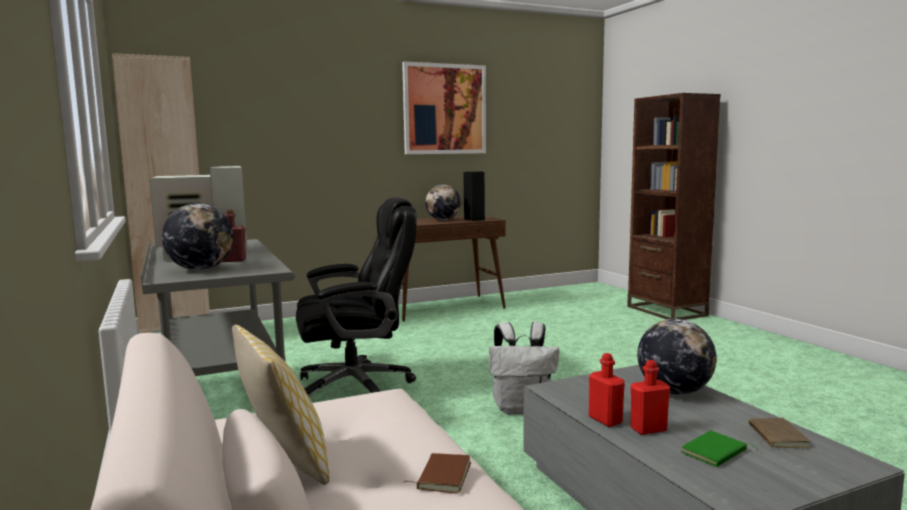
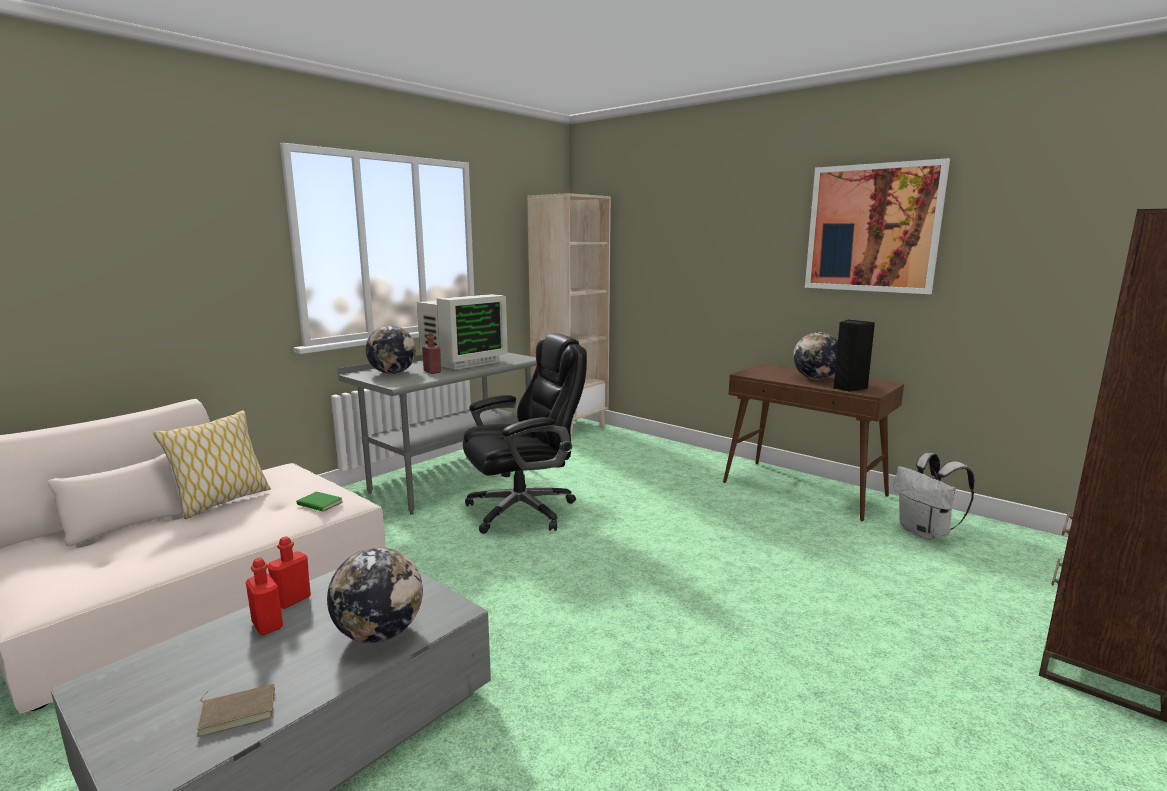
camera: 65 degrees right, 5 degrees up
black office chair [296,197,417,396] -> black office chair turned 75 degrees counterclockwise [463,333,587,534]
brown book [404,453,471,494] -> none
white backpack [489,322,559,415] -> white backpack moved to [894,453,975,540]
green book [681,430,759,467] -> green book moved to [296,492,343,512]

